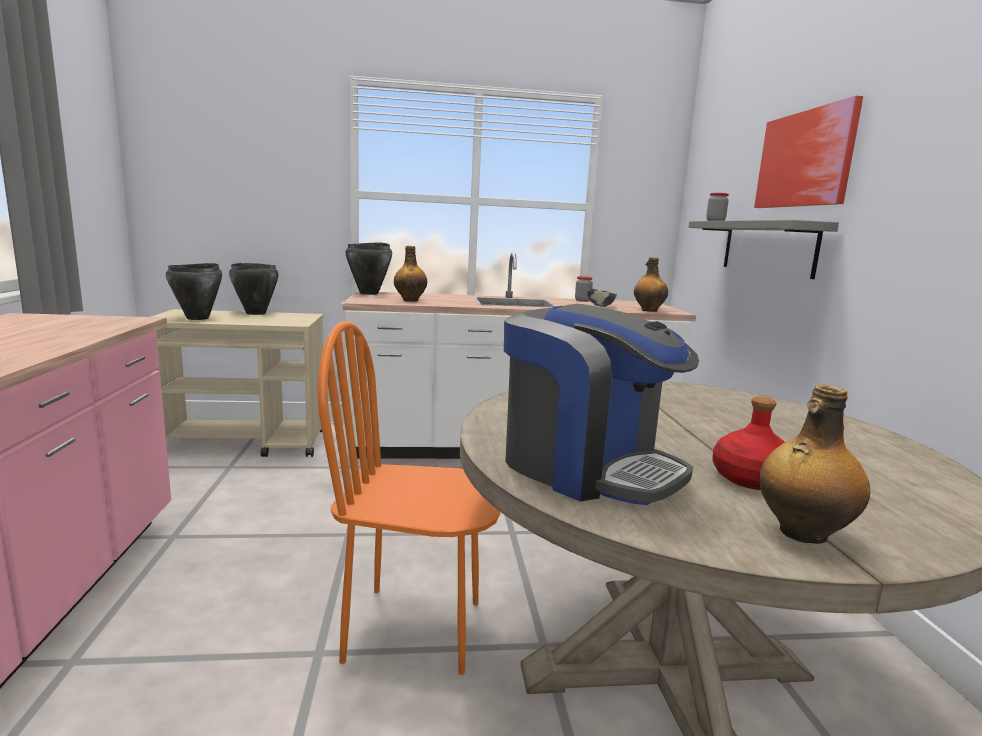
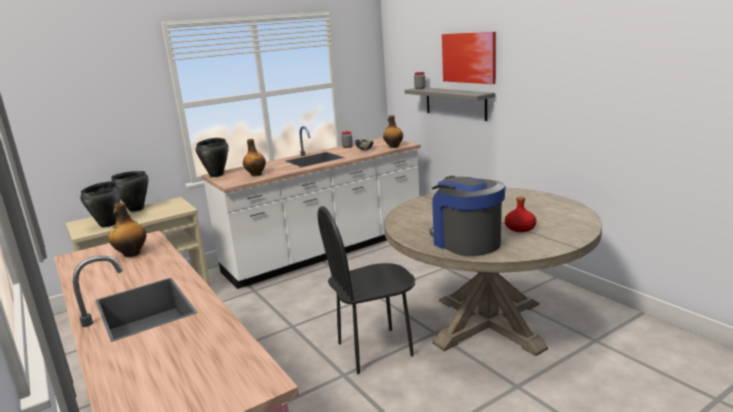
camera: 25 degrees left, 5 degrees up
orange chair [318,321,500,675] -> black chair [318,206,416,374]
coffee machine [504,304,699,505] -> coffee machine turned 135 degrees counterclockwise [430,176,505,256]
bottle [759,385,870,544] -> bottle moved to [109,202,146,257]

